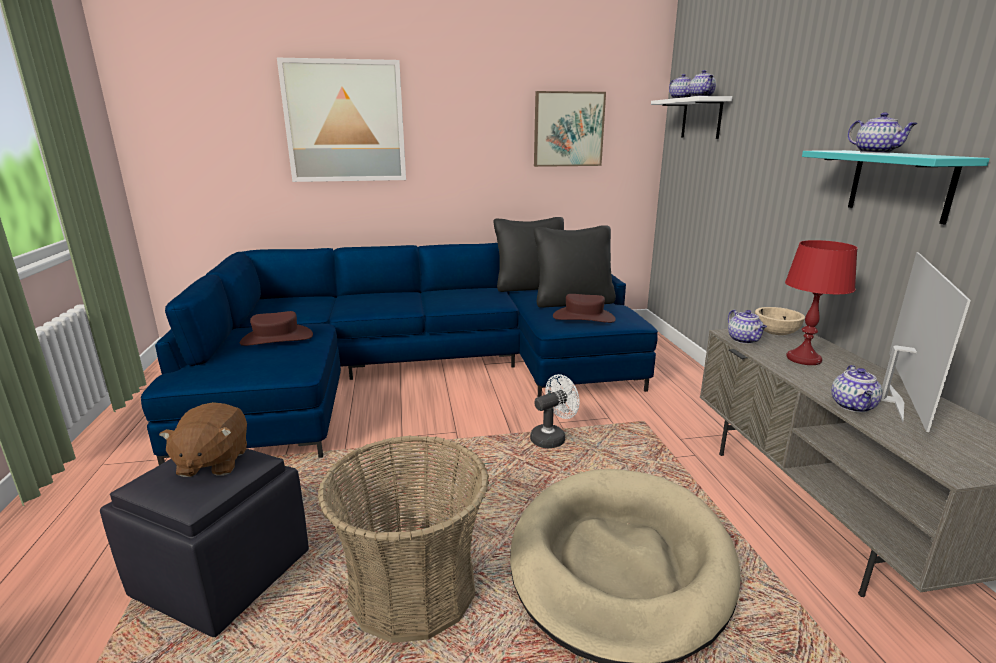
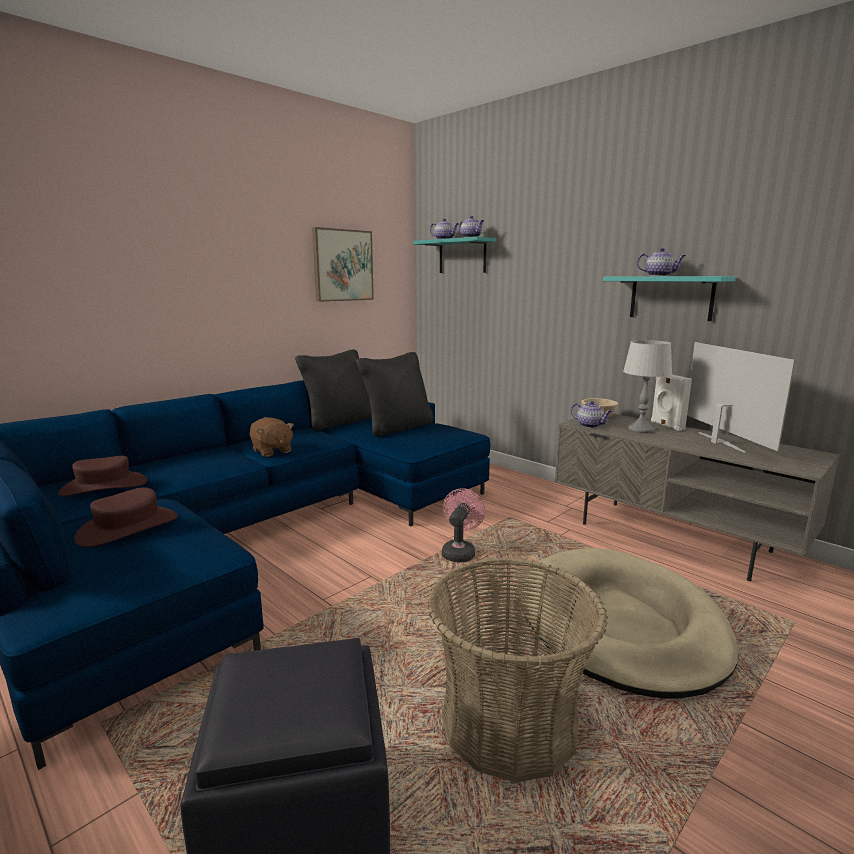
camera: 35 degrees left, 5 degrees down
brown plush toy [159,402,247,477] -> brown plush toy moved to [250,417,294,457]
picture [277,58,406,182] -> none
white fan [530,374,580,448] -> pink fan [442,488,485,562]
brown hat [553,294,616,323] -> brown hat moved to [58,456,147,496]
white shelf [651,96,732,139] -> turquoise shelf [413,237,497,273]
red table lamp [785,240,858,365] -> grey table lamp [623,340,672,433]
teapot [831,365,883,412] -> none
none -> white speaker [651,375,692,431]

